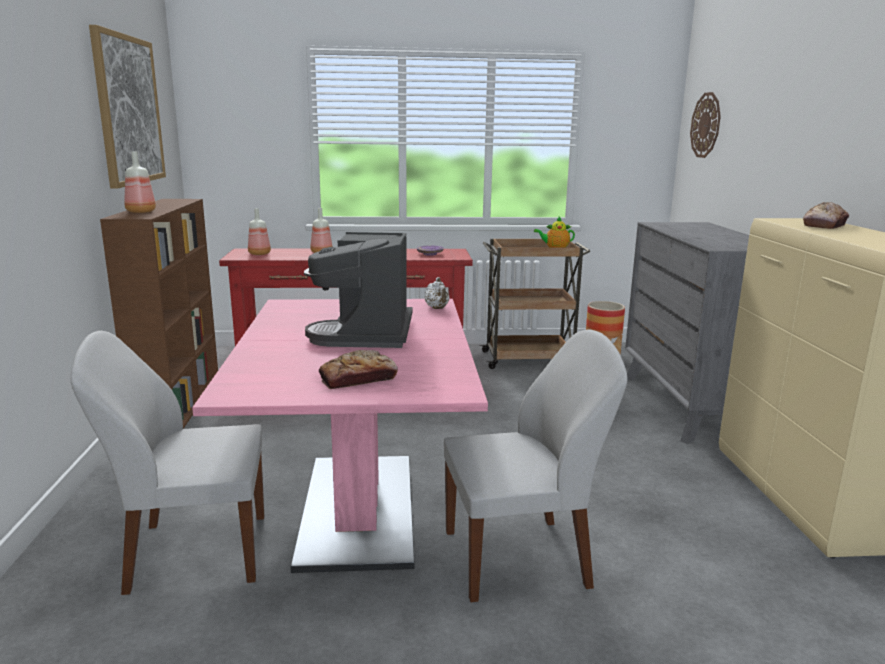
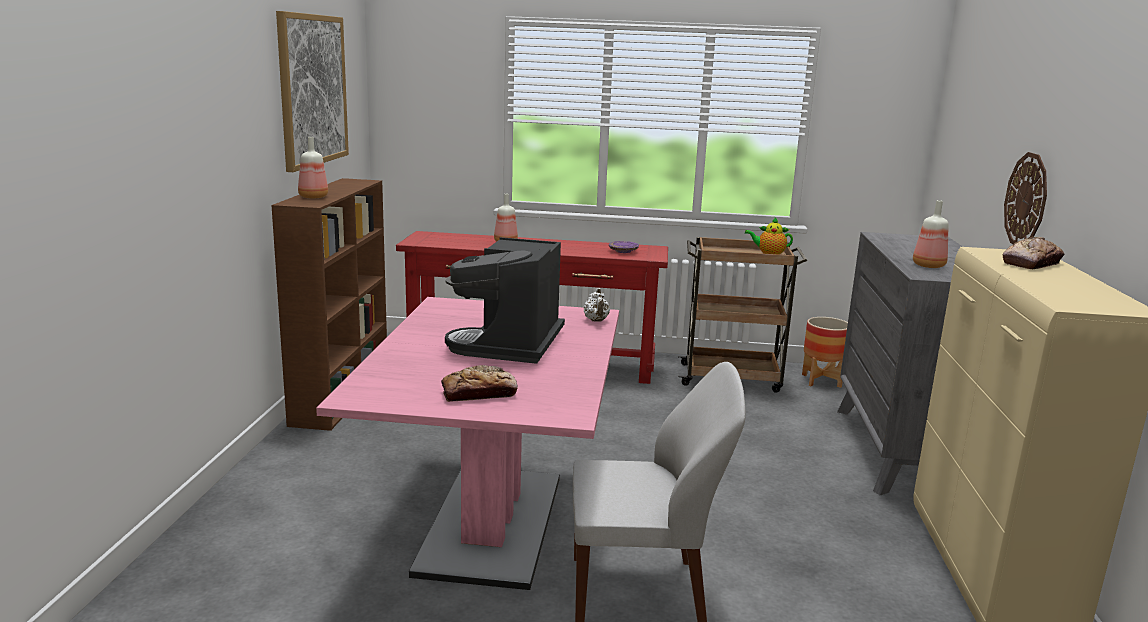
camera: 10 degrees right, 0 degrees up
white chair [71,331,264,595] -> none
bottle [248,208,271,255] -> bottle moved to [913,200,948,268]
wall clock [690,92,721,158] -> wall clock moved to [1004,152,1047,244]

